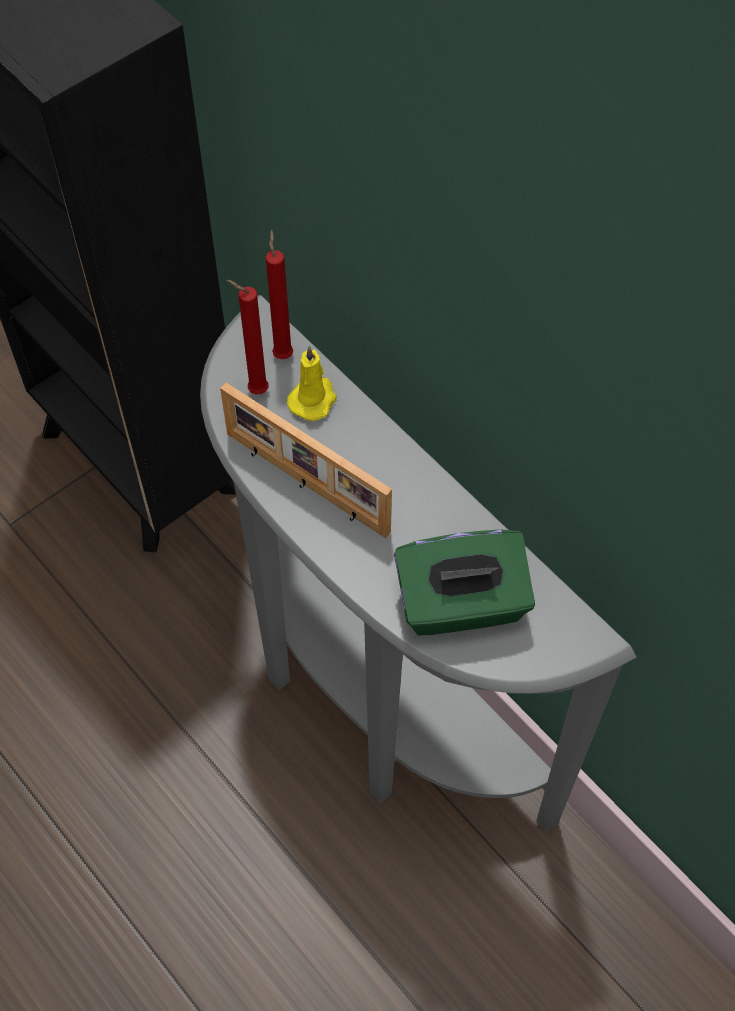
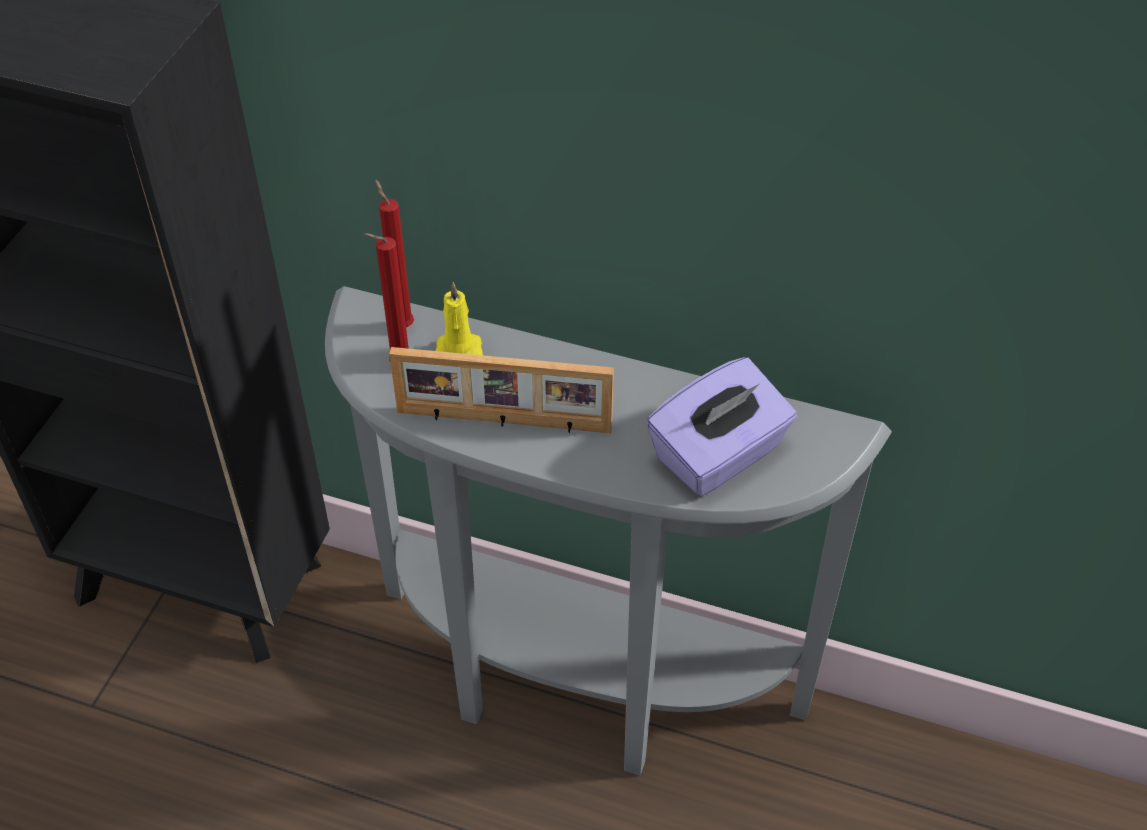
camera: 30 degrees left, 10 degrees down
green tissue box [394,529,535,636] -> purple tissue box [646,357,797,497]

